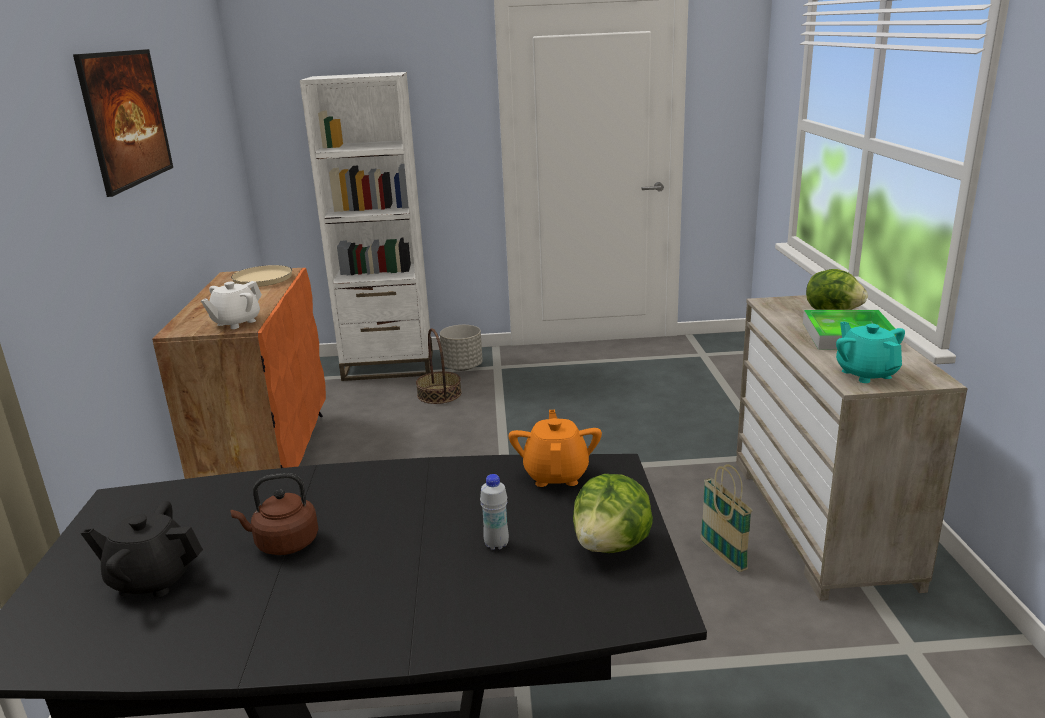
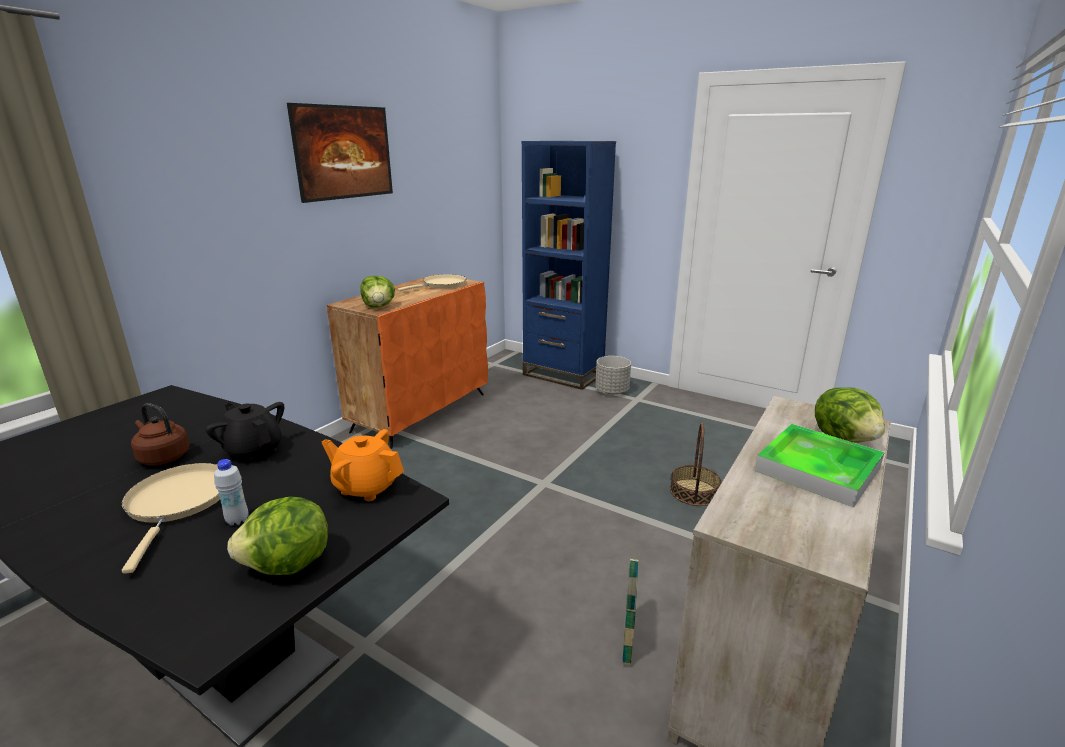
camera: 35 degrees right, 0 degrees up
black teapot [81,501,203,597] -> black teapot moved to [206,402,284,463]
white teapot [201,281,262,329] -> lettuce [360,276,395,308]
white bookcase [300,72,433,381] -> blue bookcase [522,141,616,390]
basket [416,328,462,404] -> basket moved to [670,423,721,506]
orange teapot [508,410,602,487] -> orange teapot turned 105 degrees counterclockwise [322,429,404,501]
turquoise teapot [836,322,905,383] -> none
none -> beige frying pan [122,463,220,574]

